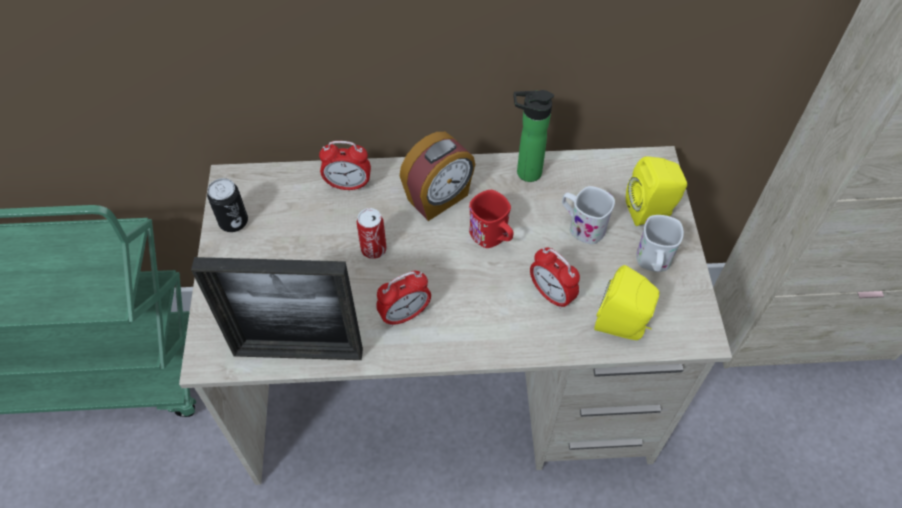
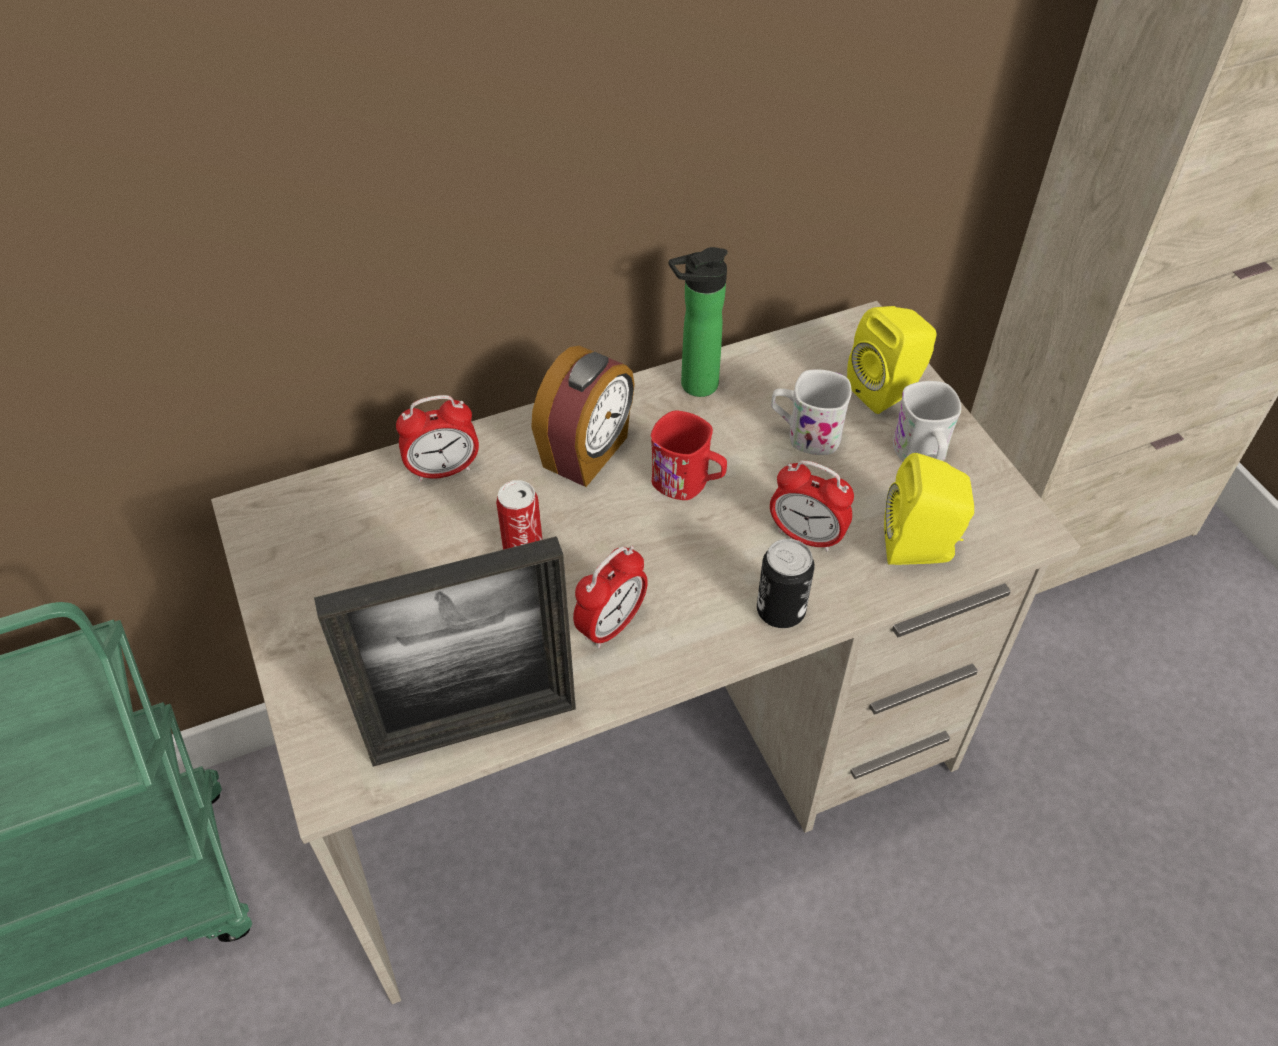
camera: 20 degrees left, 5 degrees down
can [207,178,248,232] -> can moved to [757,539,815,628]

